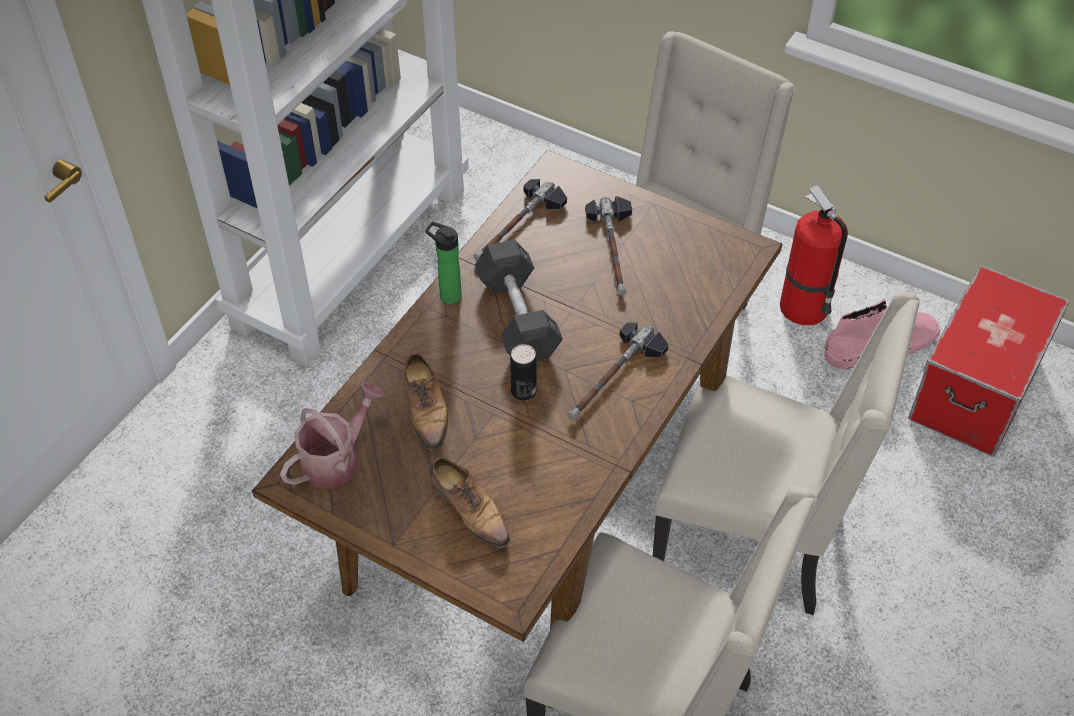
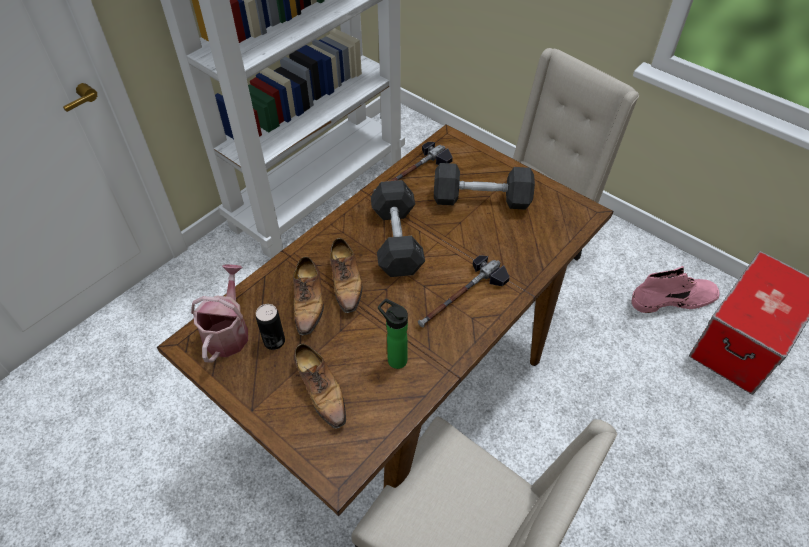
camera: 10 degrees right, 0 degrees up
watering can [280,383,385,489] -> watering can turned 45 degrees counterclockwise [191,264,248,362]
bottle [425,222,462,304] -> bottle moved to [378,299,408,369]
can [510,344,537,401] -> can moved to [256,304,285,350]
hammer [585,196,632,295] -> grey dumbbell [434,163,535,210]
beige chair [653,291,920,615] -> none
fire extinguisher [780,185,848,325] -> none
none -> shoe [330,238,363,313]

